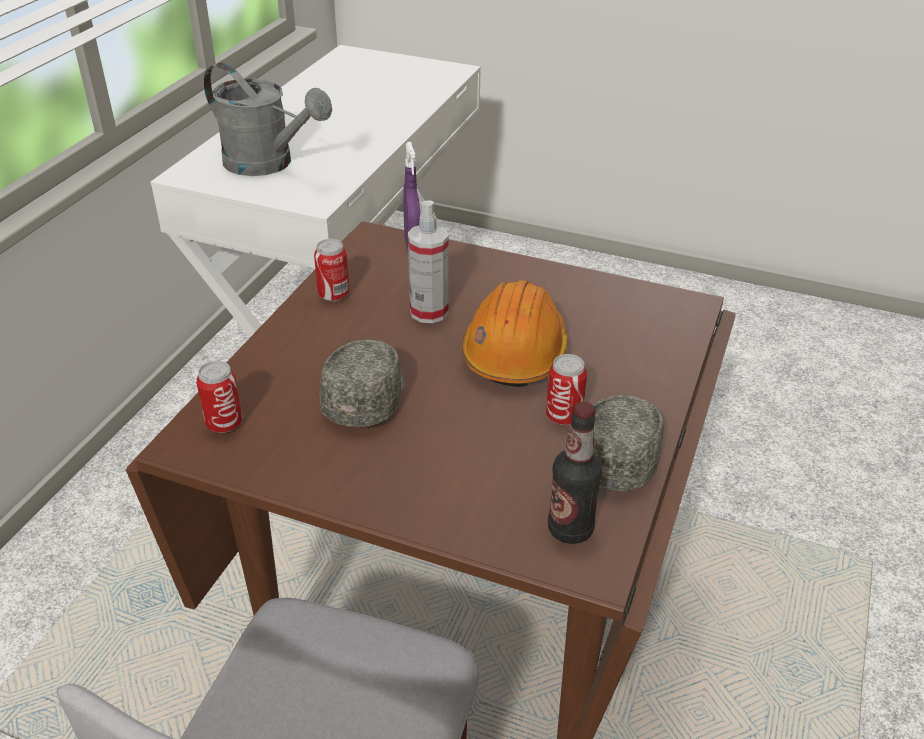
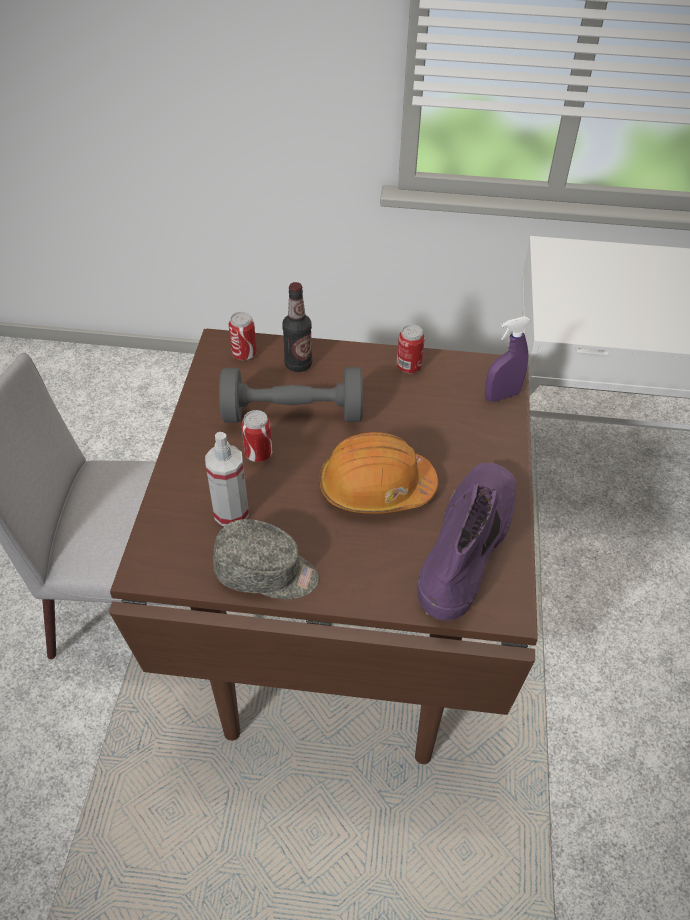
camera: 75 degrees right, 10 degrees up
grey watering can [203,63,332,176] -> none
grey cap [320,340,405,427] -> grey dumbbell [219,367,363,423]
spray bottle [408,201,448,323] -> spray bottle moved to [205,432,249,526]
can [546,354,587,425] -> can moved to [242,410,272,462]
bottle [548,402,602,544] -> bottle moved to [282,282,312,372]
none -> purple boot [417,463,517,620]

